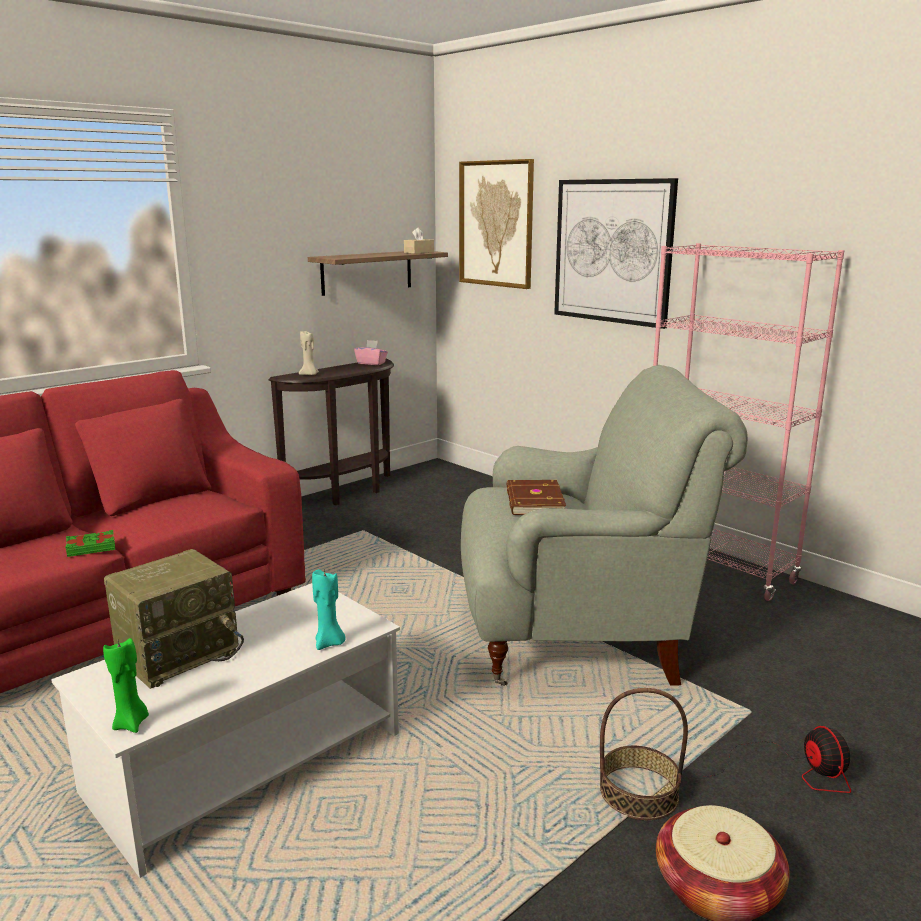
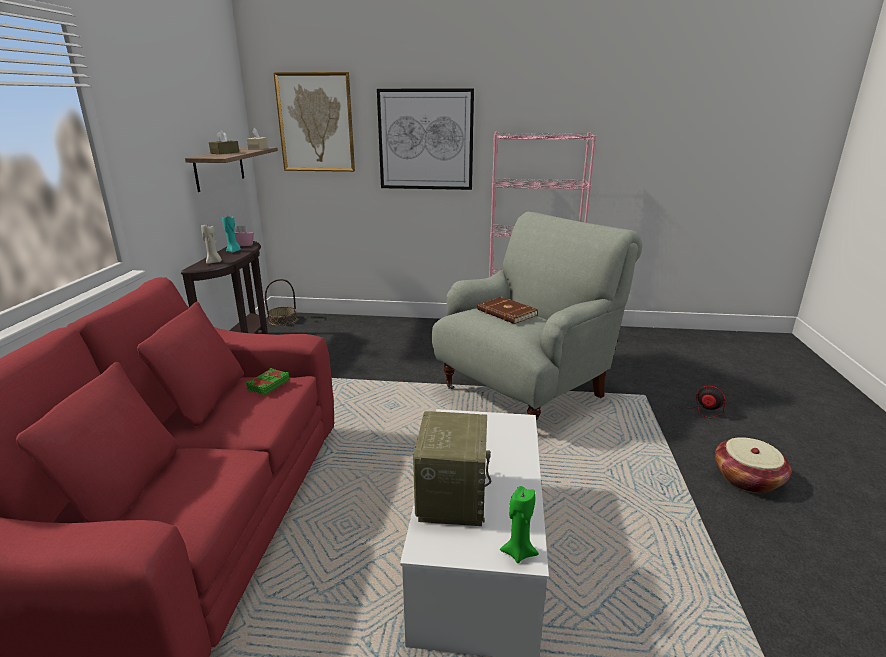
camera: 40 degrees left, 5 degrees up
green book [65,530,115,557] -> green book moved to [246,368,290,395]
turquoise candle [312,568,346,650] -> turquoise candle moved to [222,216,241,253]
basket [600,688,688,820] -> basket moved to [265,279,297,326]
none -> brown tissue box [209,130,239,154]

